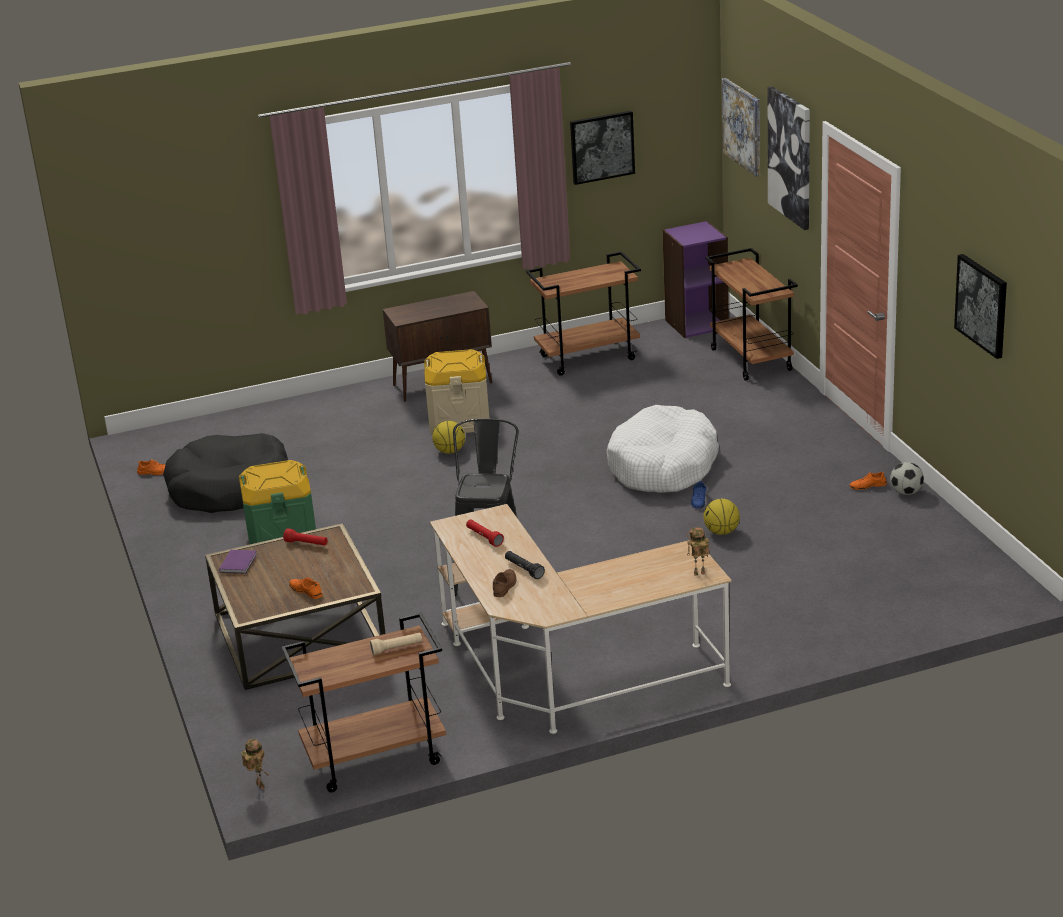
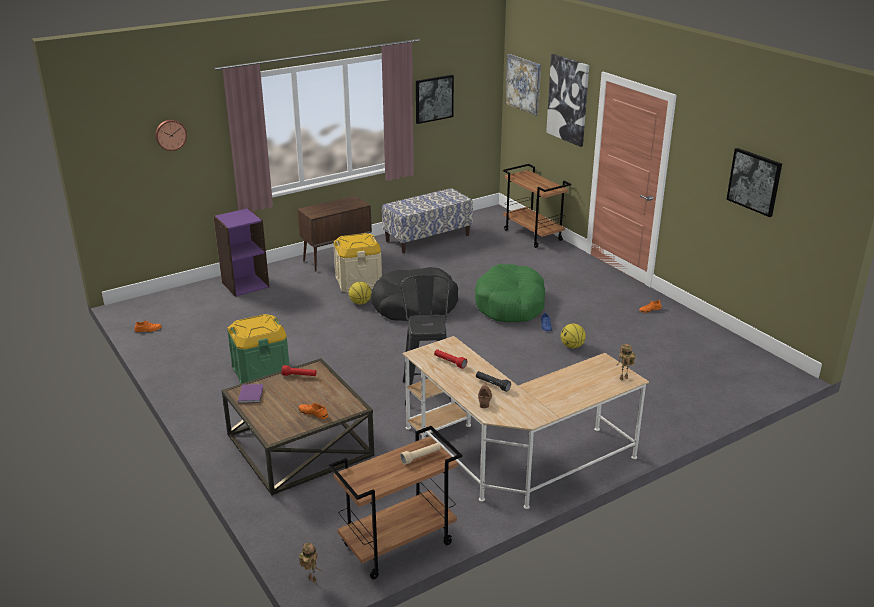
camera: 15 degrees left, 0 degrees up
black dog bed [163,433,288,513] -> black dog bed moved to [371,267,458,321]
brown cart [526,251,641,376] -> bench [382,188,473,253]
white dog bed [607,405,719,493] -> green dog bed [475,264,545,322]
purple bookcase [662,221,729,338] -> purple bookcase moved to [213,208,269,297]
football [890,462,924,495] -> none
none -> wall clock [155,120,187,151]

